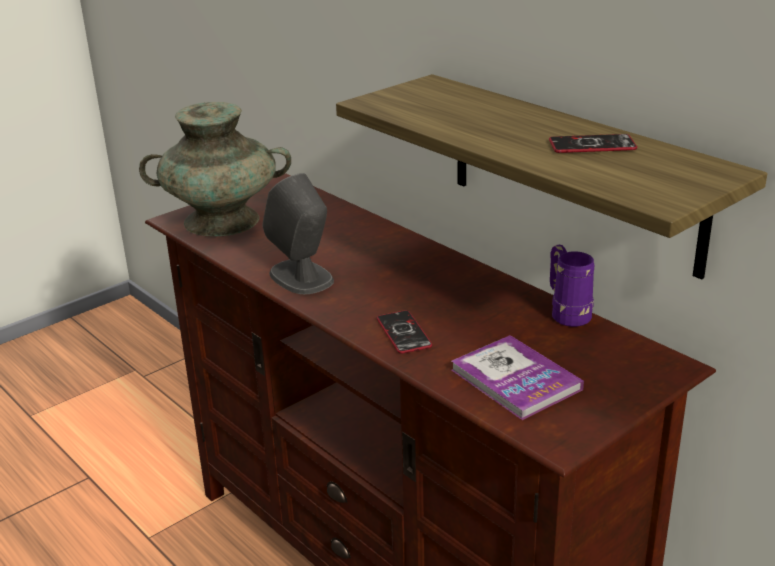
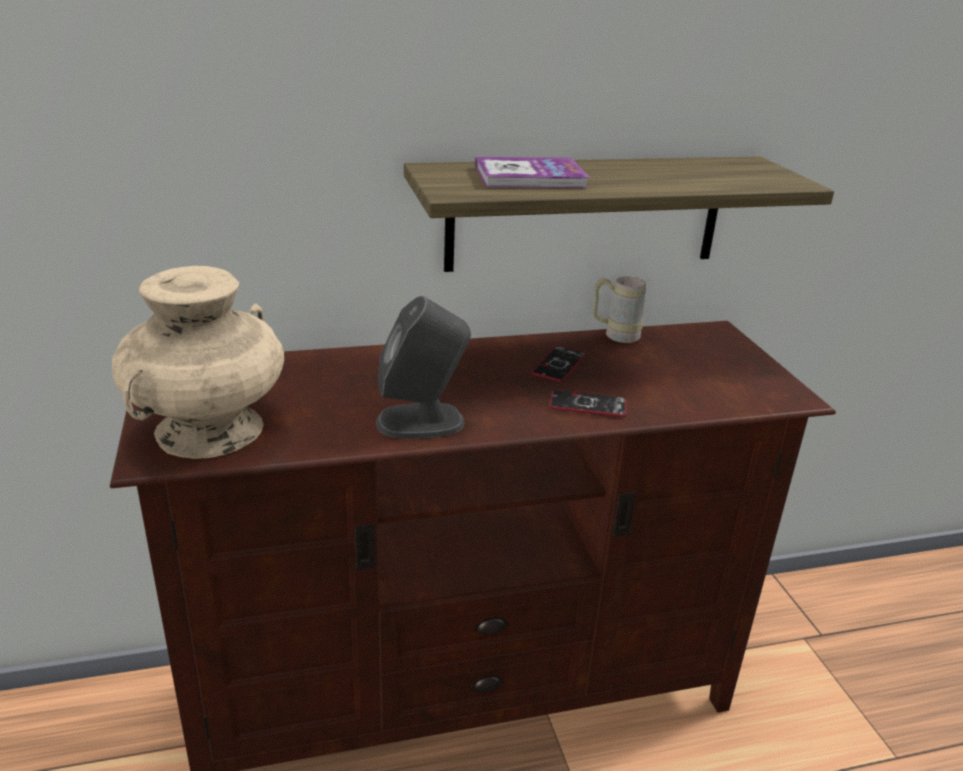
camera: 65 degrees left, 0 degrees up
turquoise vase [139,102,291,236] -> beige vase [112,266,284,459]
book [452,335,584,420] -> book moved to [475,157,589,188]
phone [549,134,637,153] -> phone moved to [532,346,586,382]
purple mug [550,244,594,327] -> beige mug [593,276,646,343]

